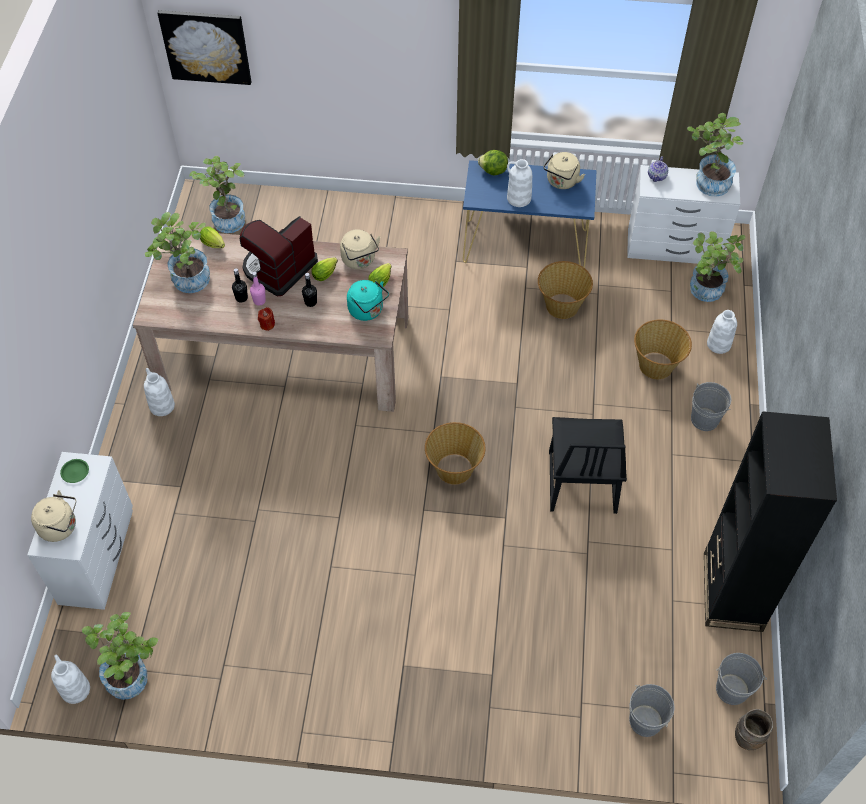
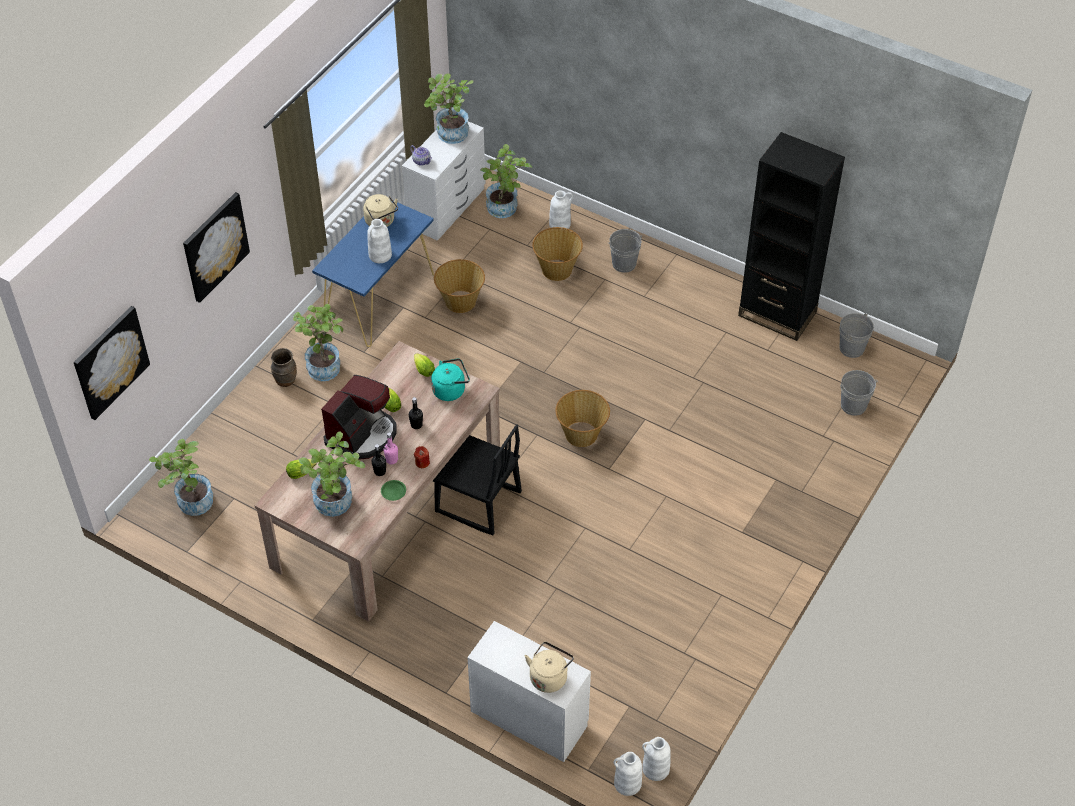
camera: 65 degrees left, 5 degrees down
green plate [60,459,89,483] -> green plate moved to [381,480,406,501]
potted plant [82,612,158,700] -> potted plant moved to [293,304,343,381]
white vase [144,368,175,416] -> white vase moved to [613,752,642,796]
coffee machine [240,216,318,297] -> coffee machine turned 120 degrees counterclockwise [321,375,397,460]
beige kettle [340,229,380,269] -> none
lettuce [478,150,508,176] -> none
black chair [549,417,627,514] -> black chair moved to [433,424,522,535]
brown vase [735,709,773,750] -> brown vase moved to [271,348,297,387]
none -> picture [183,192,250,303]

